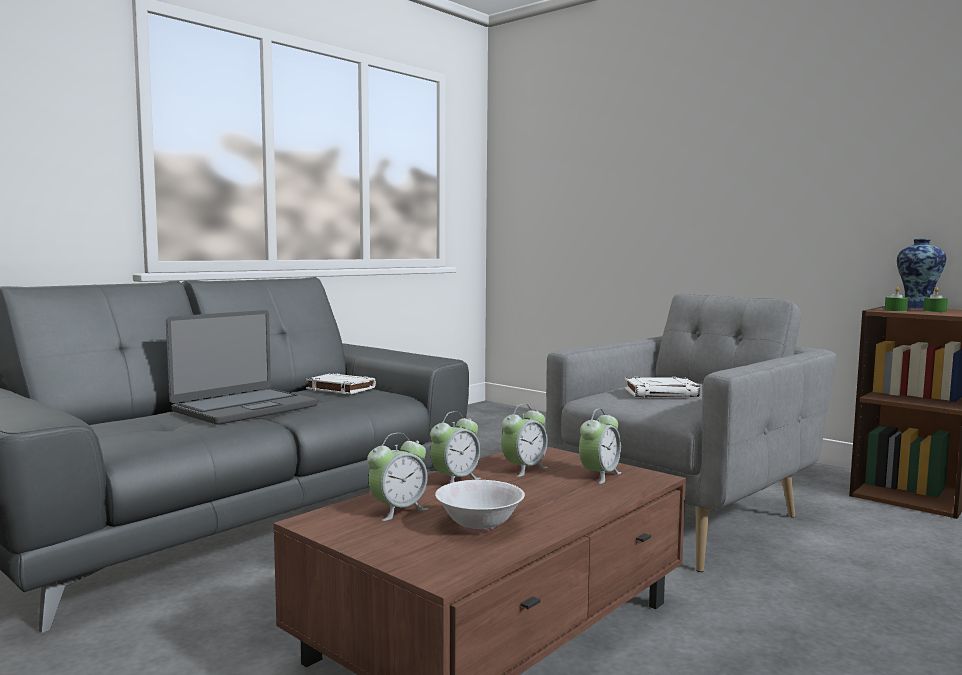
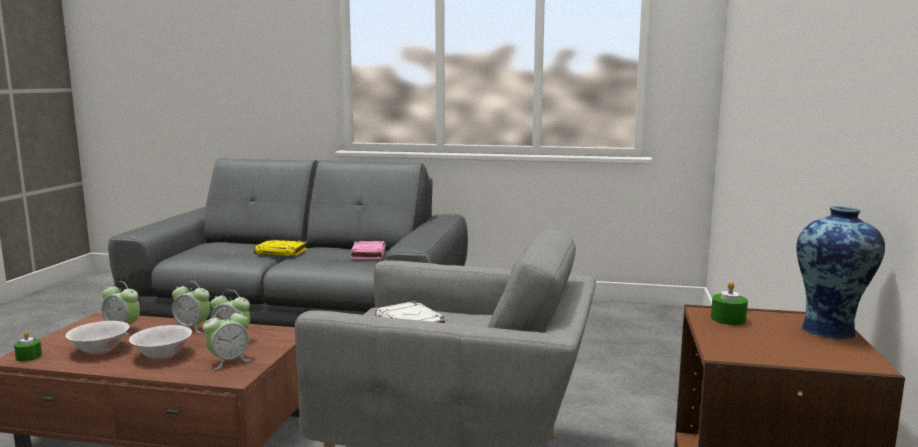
camera: 60 degrees right, 5 degrees up
laptop [166,310,318,425] -> yellow book [254,240,307,256]
white book [306,373,376,394] -> pink book [351,241,386,259]
alarm clock [579,408,621,484] -> alarm clock turned 45 degrees counterclockwise [203,308,251,370]
green candle [923,287,948,312] -> green candle moved to [14,331,42,361]
none -> white bowl [129,325,192,360]

